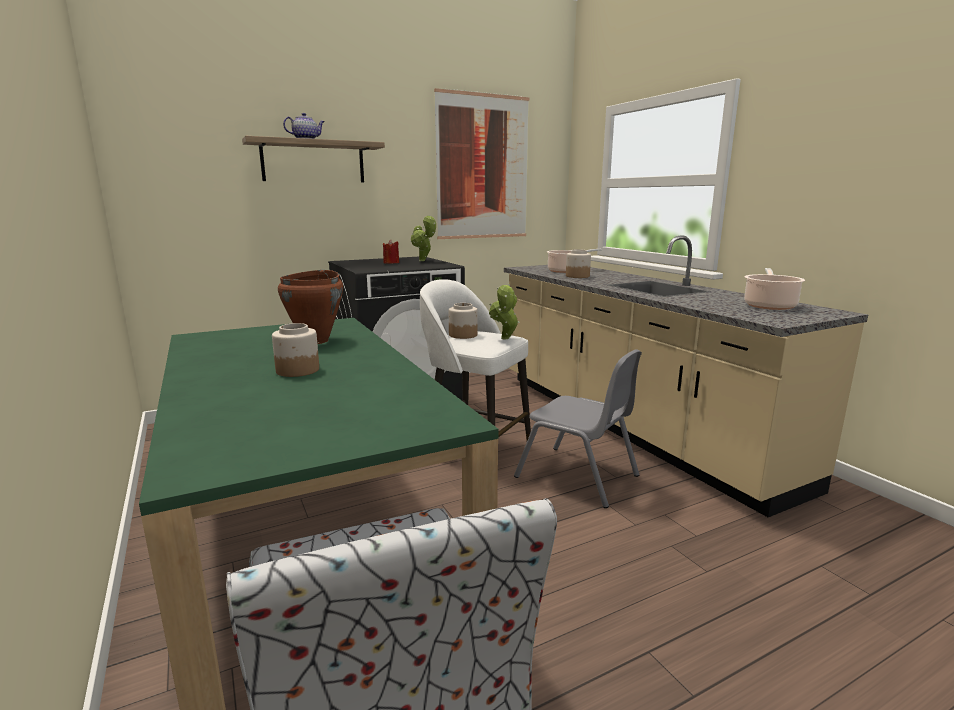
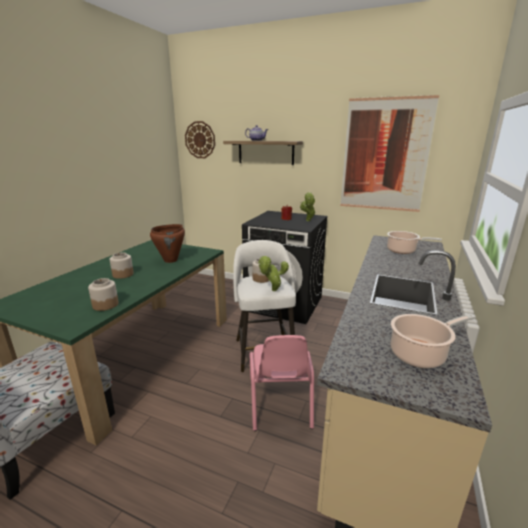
camera: 50 degrees right, 5 degrees up
grey chair [514,349,642,508] -> pink chair [250,335,314,431]
jar [566,249,591,278] -> jar moved to [88,278,119,311]
none -> wall clock [185,121,215,158]

